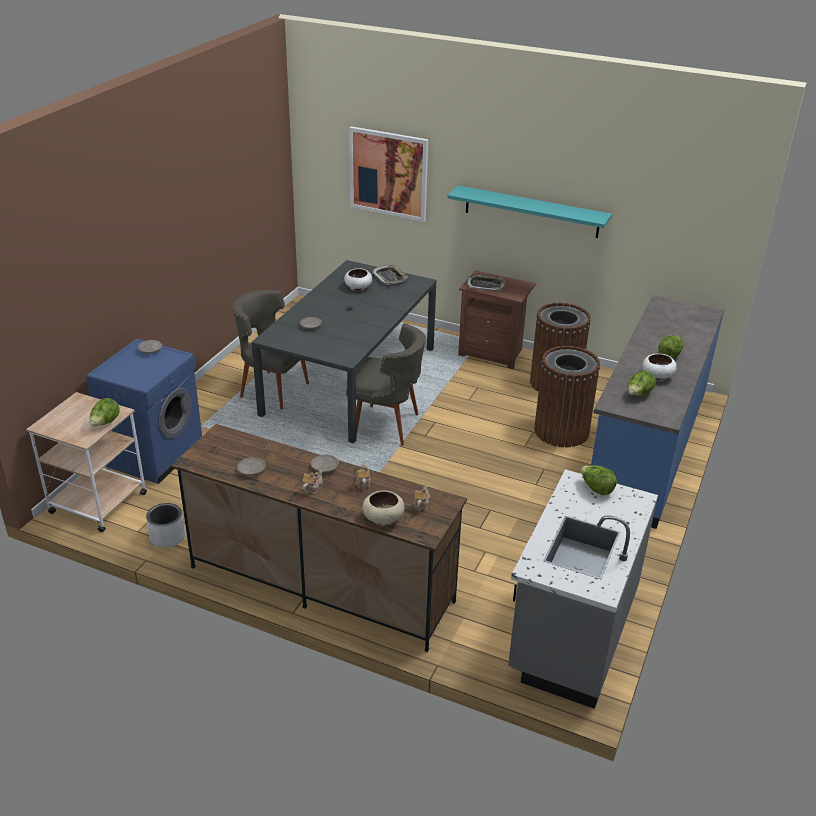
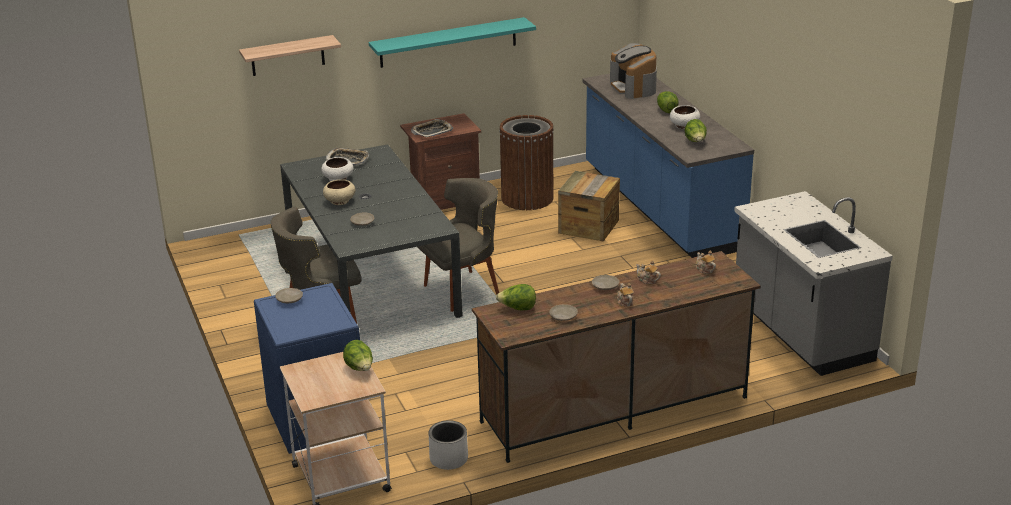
camera: 45 degrees left, 5 degrees down
picture [349,126,428,222] -> shelf [239,35,341,76]
beige bowl [362,490,405,526] -> beige bowl moved to [323,179,355,205]
brown trash can [534,346,600,447] -> crate [558,171,620,242]
lettuce [581,465,617,496] -> lettuce moved to [496,284,536,311]
none -> coffee machine [610,43,657,99]

